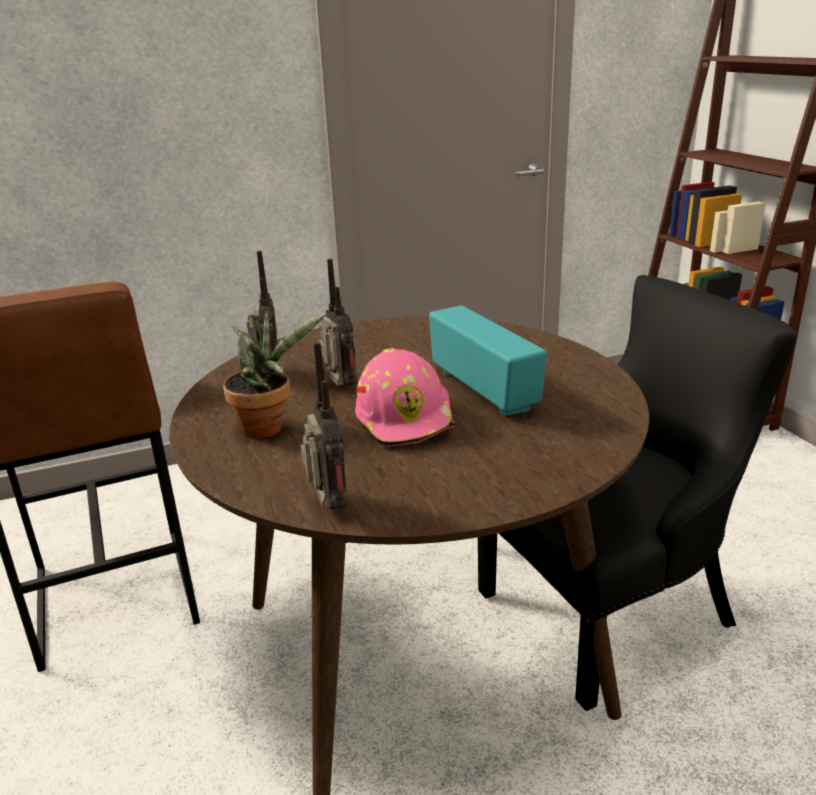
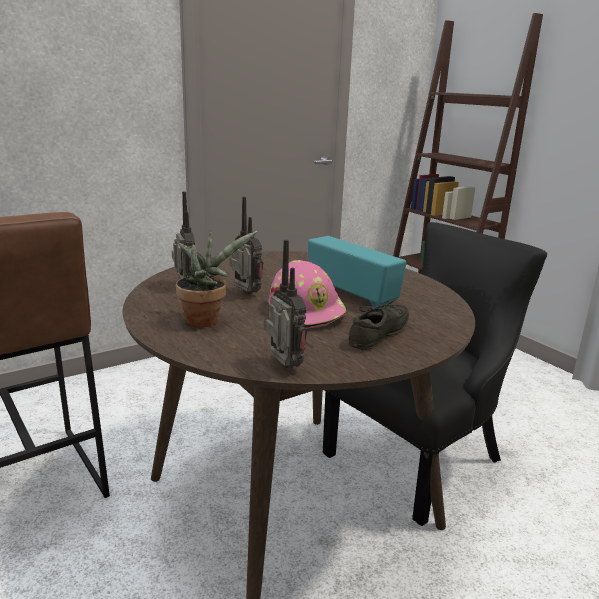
camera: 15 degrees left, 5 degrees down
none -> grey shoe [349,299,409,350]

